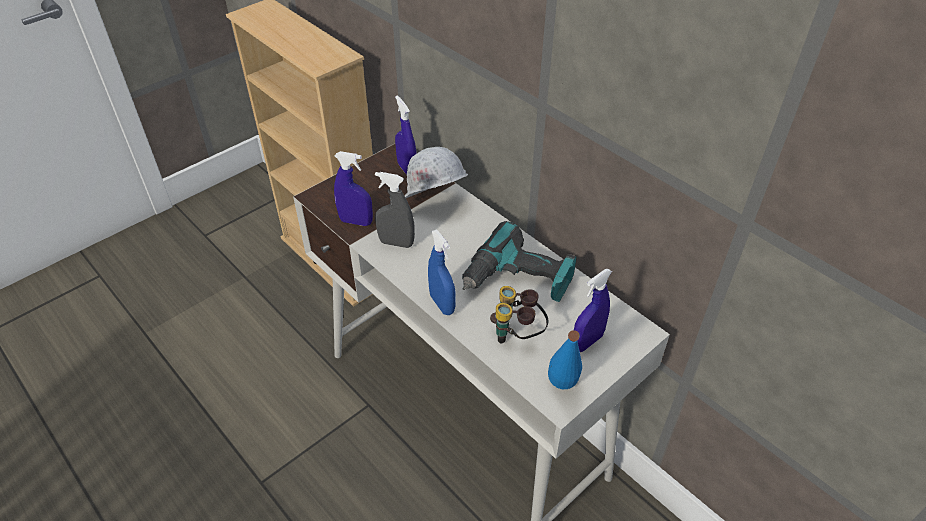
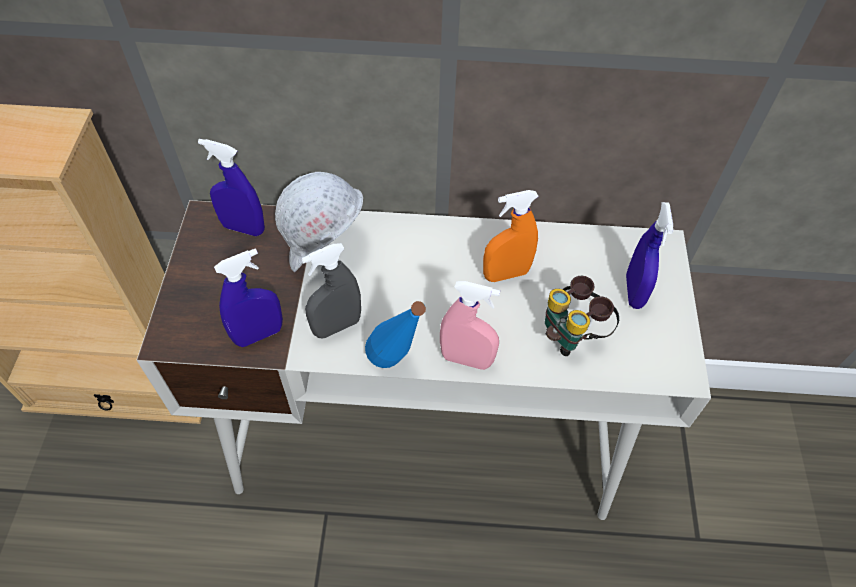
camera: 45 degrees left, 10 degrees up
blue spray bottle [428,230,456,315] -> pink spray bottle [440,281,500,370]
power drill [462,221,577,302] -> orange spray bottle [483,190,538,282]
blue bottle [548,330,582,389] -> blue bottle moved to [365,301,426,368]

